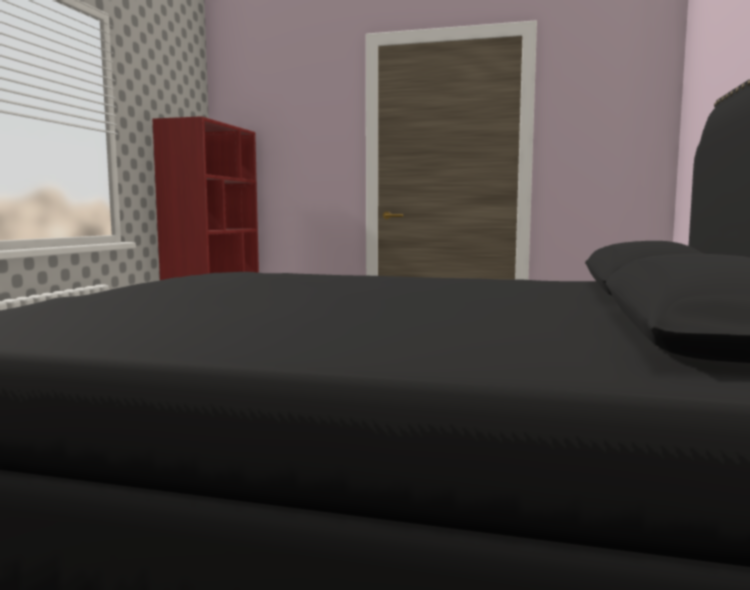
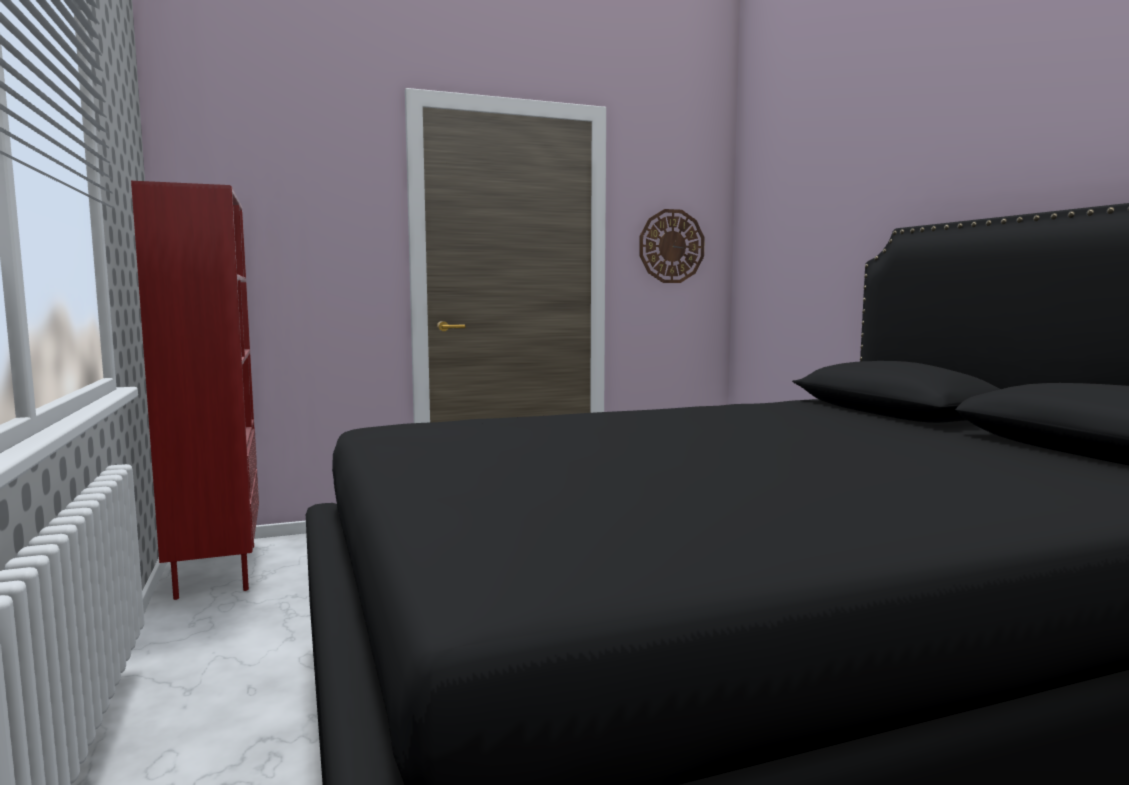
camera: 35 degrees left, 0 degrees up
none -> wall clock [639,209,705,283]

